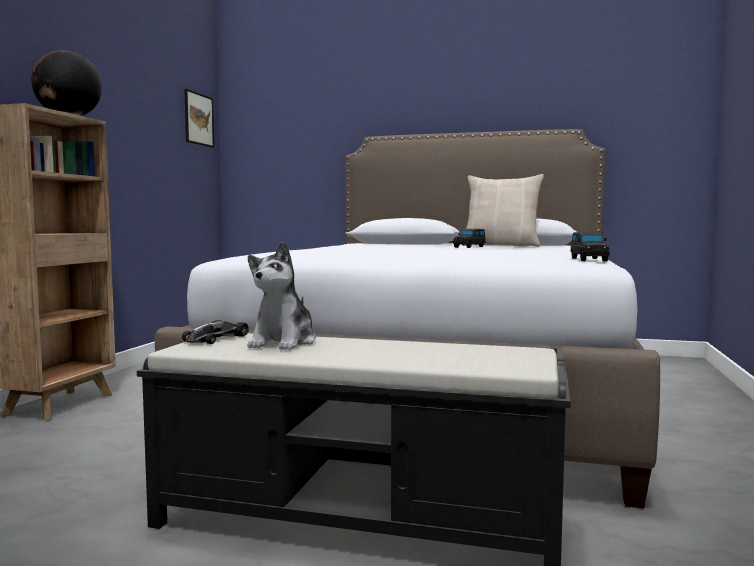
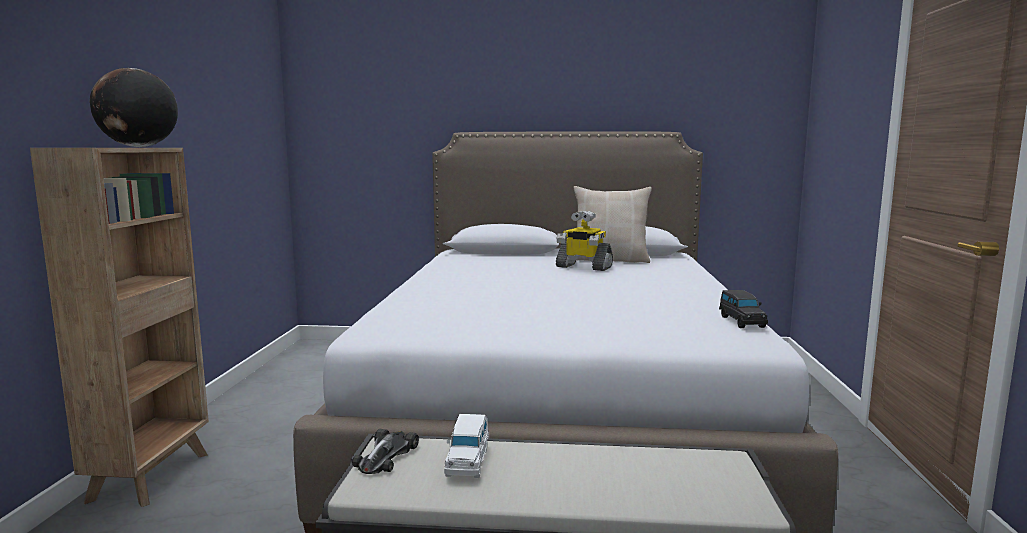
camera: 10 degrees left, 5 degrees up
picture [184,89,214,148] -> none
plush toy [248,242,316,350] -> white toy car [444,414,489,478]
black toy car [453,229,486,248] -> toy robot [556,211,613,271]

